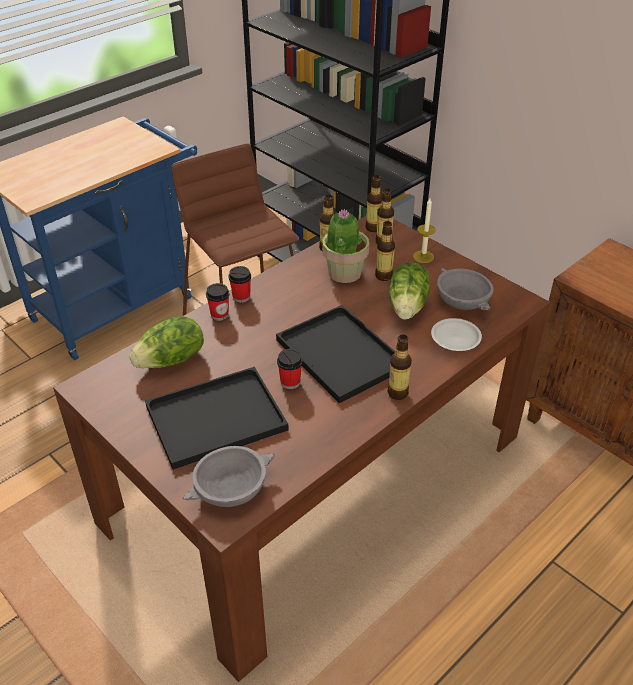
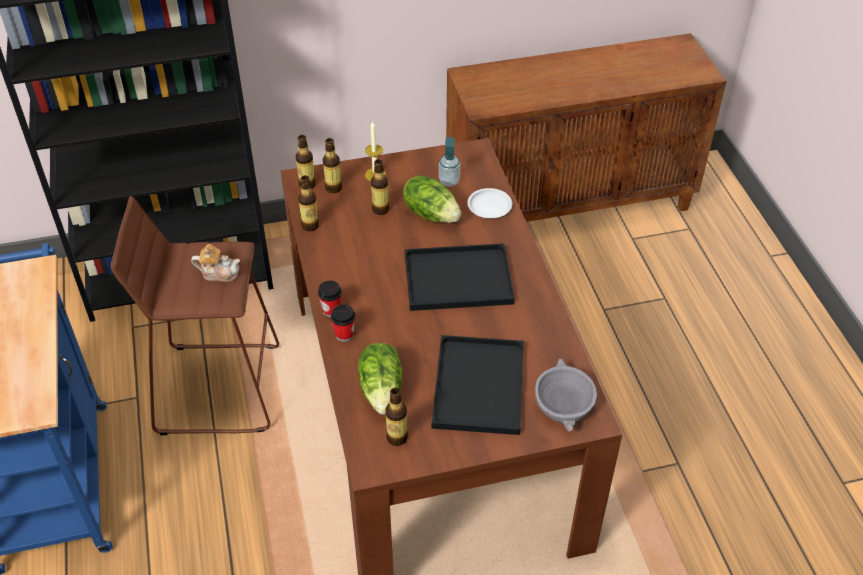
camera: 60 degrees left, 5 degrees up
cup [277,349,303,389] -> none
potted plant [322,208,369,283] -> none
bottle [387,334,412,400] -> bottle moved to [385,388,408,446]
grey bowl [437,268,494,310] -> soap dispenser [439,137,460,187]
none -> teapot [191,244,240,282]

